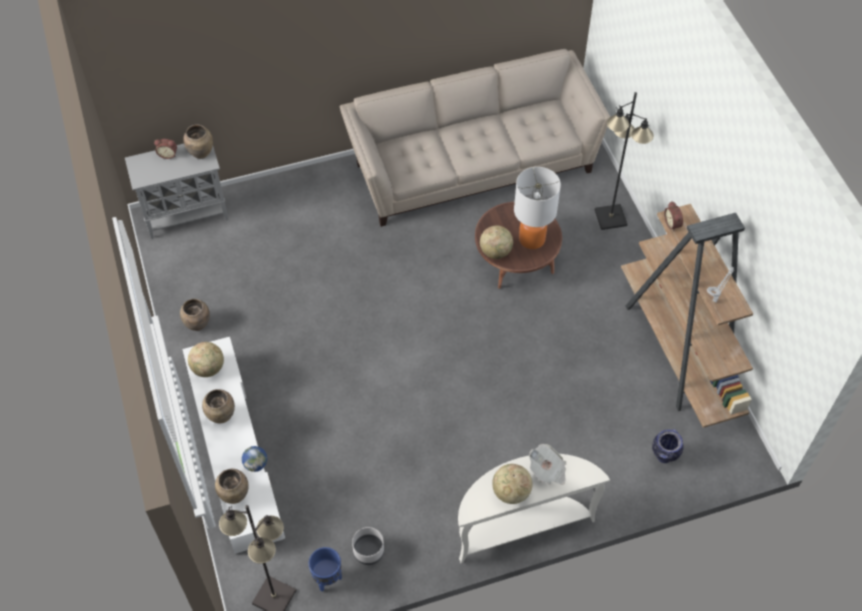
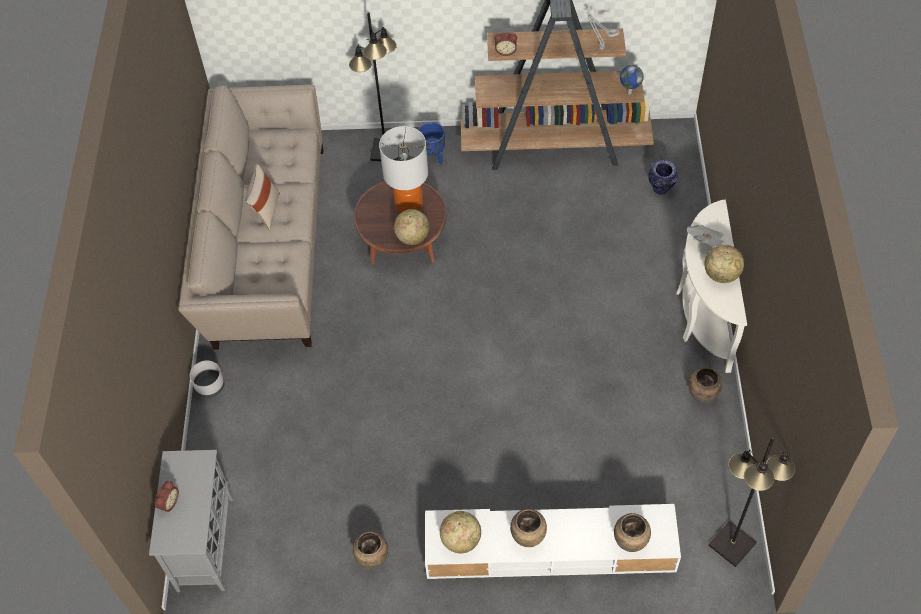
camera: 70 degrees left, 0 degrees up
brown vase [183,125,213,159] -> brown vase moved to [689,367,722,403]
globe [242,446,267,472] -> globe moved to [620,65,644,94]
blue planter [309,547,342,592] -> blue planter moved to [418,122,445,164]
grey planter [352,527,384,565] -> grey planter moved to [190,360,224,398]
none -> beige pillow [245,164,280,230]

